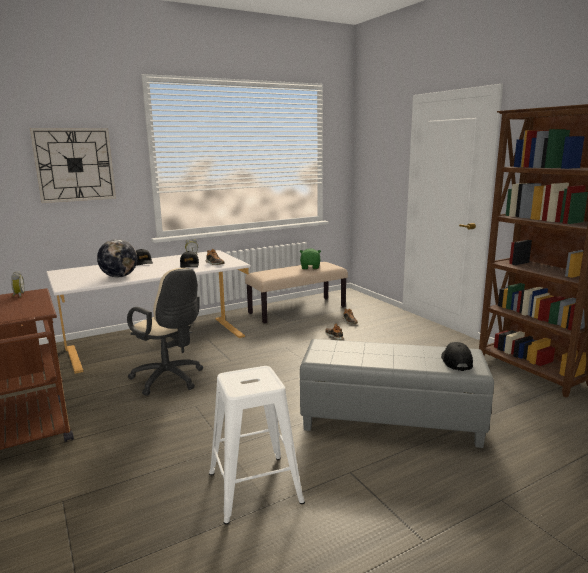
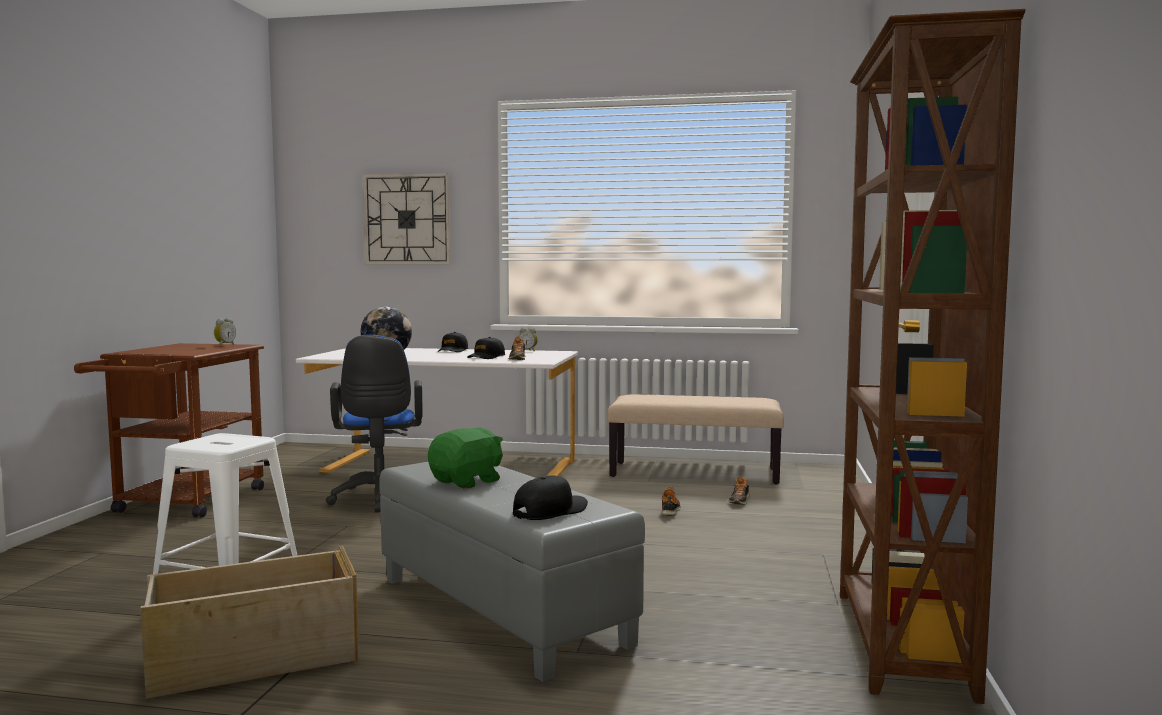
camera: 40 degrees right, 10 degrees down
beige office chair [127,268,203,396] -> blue office chair [326,335,423,512]
green plush toy [300,248,321,269] -> green plush toy moved to [428,427,503,489]
none -> beige storage box [140,545,359,699]

